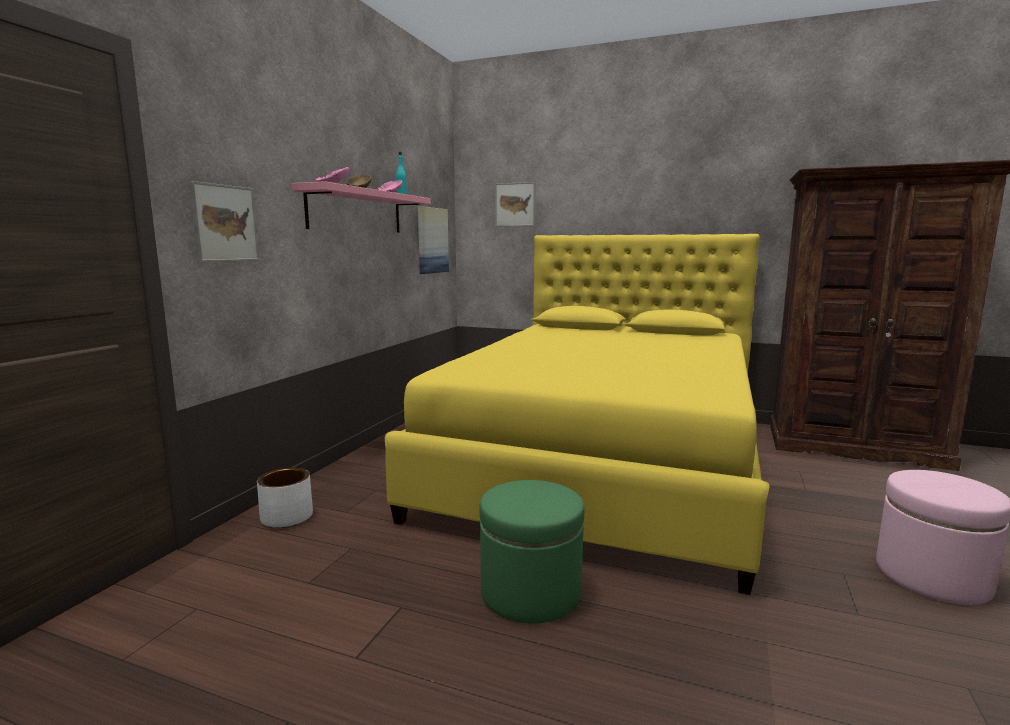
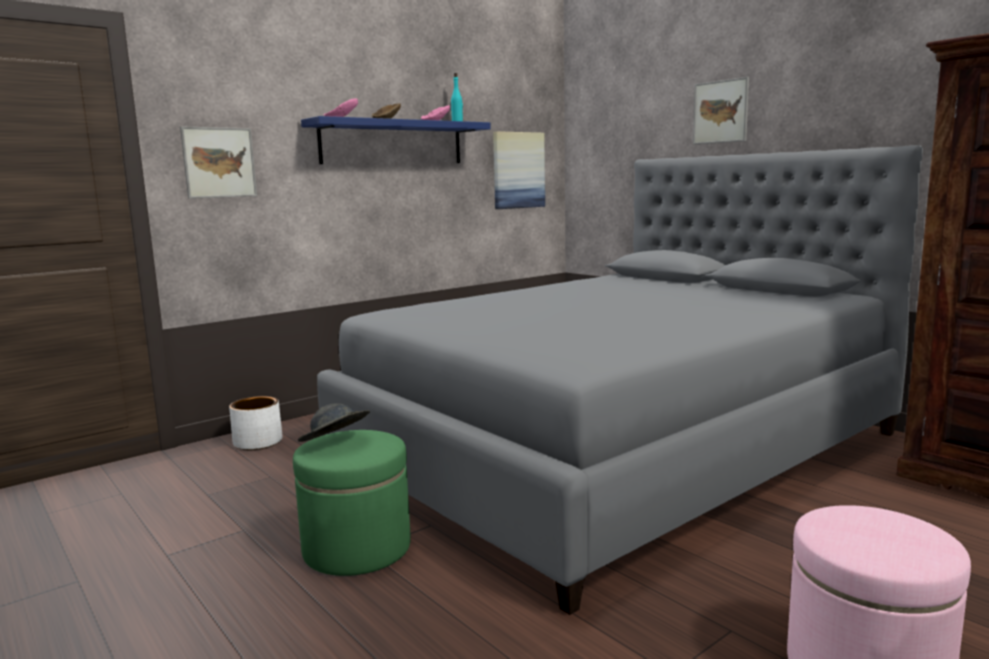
camera: 30 degrees right, 0 degrees up
pink shelf [292,181,431,233] -> blue shelf [301,116,491,164]
yellow bed [385,234,769,595] -> grey bed [317,145,923,615]
picture [495,182,536,227] -> picture moved to [693,77,749,145]
none -> grey hat [298,403,370,442]

